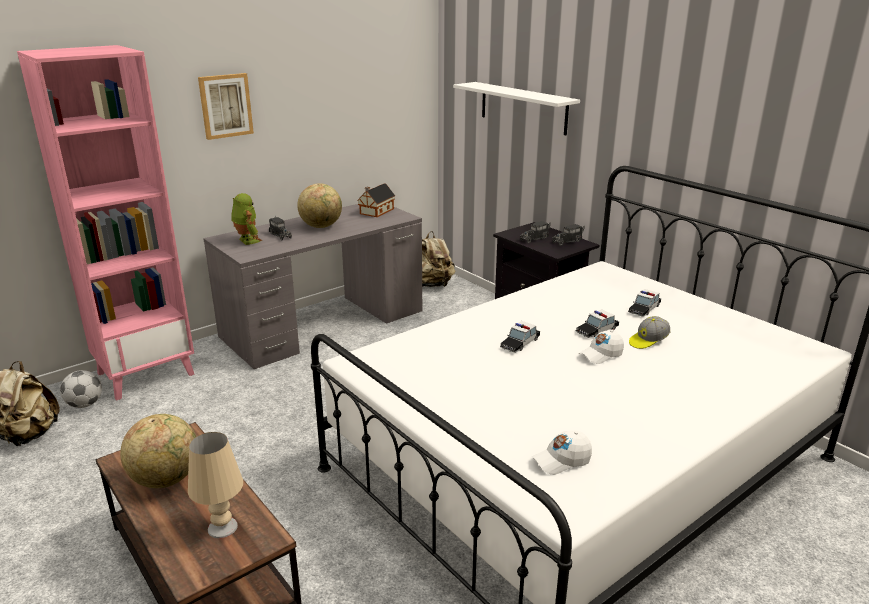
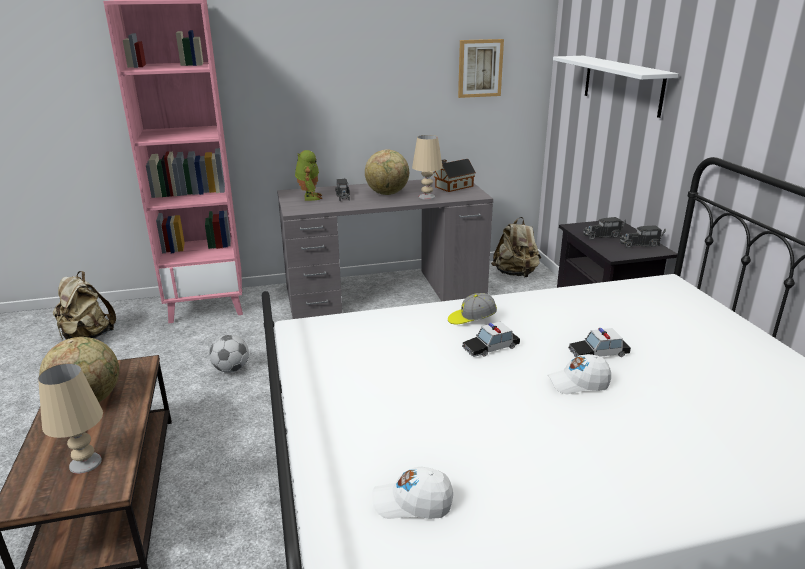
camera: 25 degrees right, 0 degrees up
football [60,370,102,408] -> football moved to [209,334,249,373]
picture [198,73,254,140] -> picture moved to [458,39,504,98]
toy car [628,289,661,317] -> none
cap [629,316,671,349] -> cap moved to [448,293,497,324]
none -> beige table lamp [412,135,443,200]

